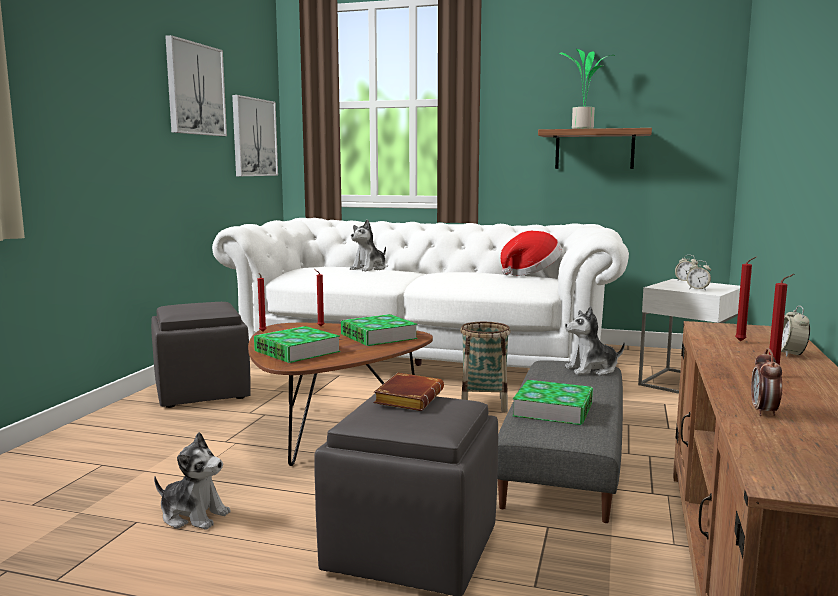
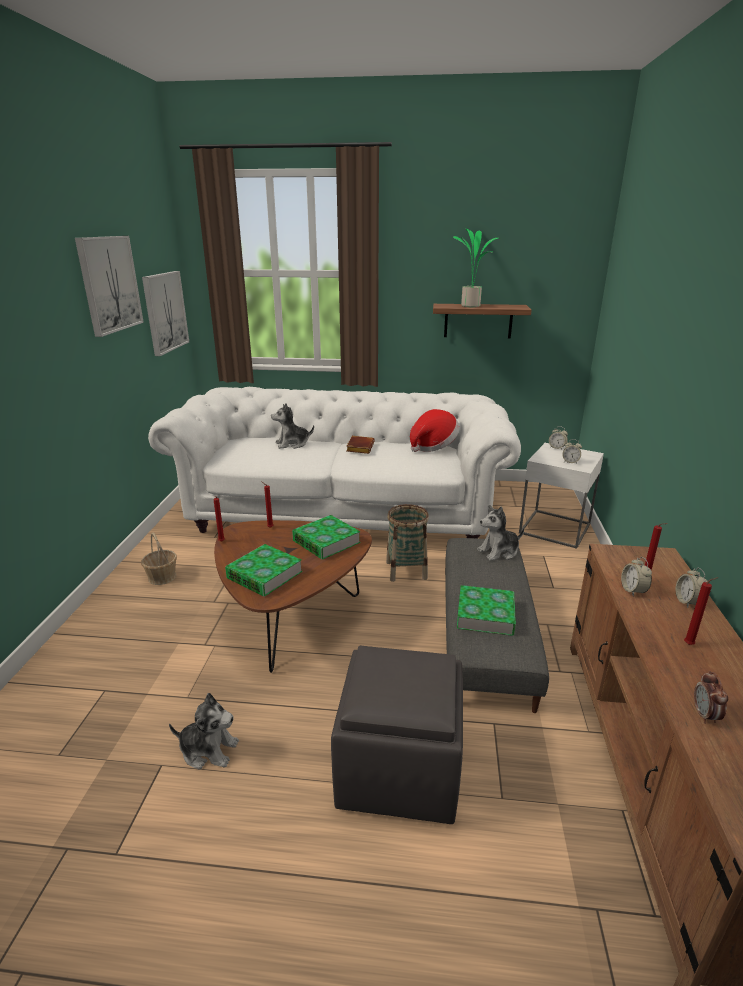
camera: 10 degrees left, 15 degrees up
grey ottoman [151,302,251,408] -> basket [141,532,177,585]
plush toy [350,219,386,271] -> plush toy turned 45 degrees clockwise [271,403,314,449]
brown book [373,373,444,411] -> brown book moved to [346,436,375,454]
none -> alarm clock [621,557,652,596]

